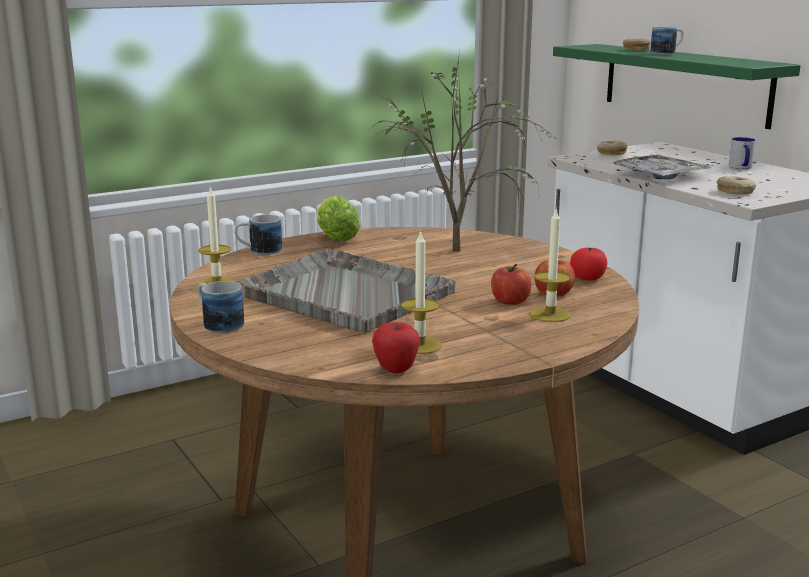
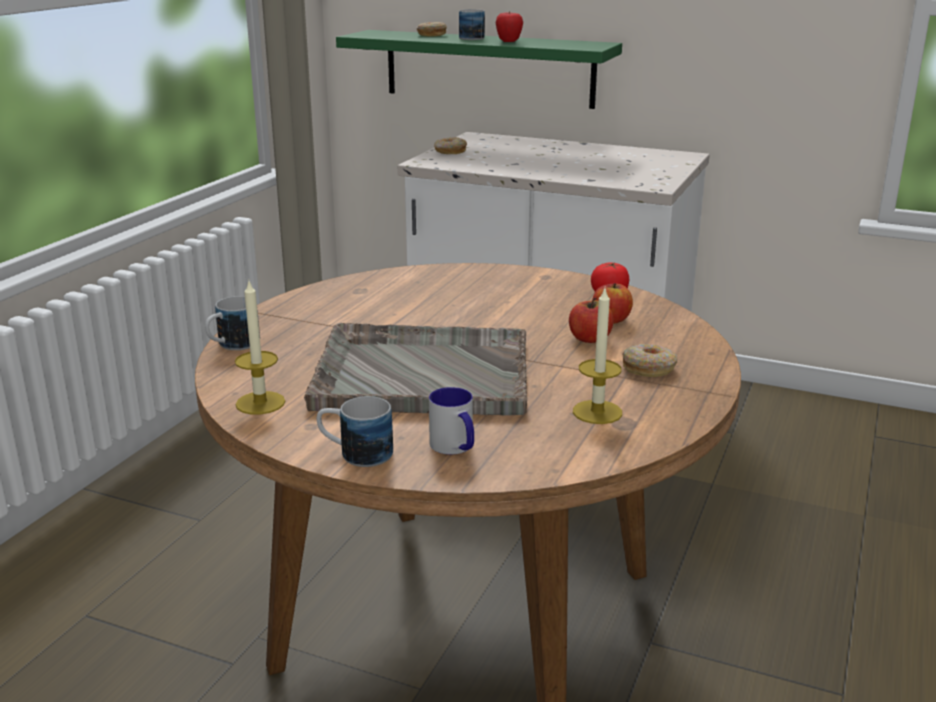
camera: 35 degrees left, 5 degrees up
lettuce [317,196,360,242] -> none
potted plant [370,51,558,252] -> none
apple [372,322,420,373] -> apple moved to [496,11,523,42]
candle [530,210,571,322] -> none
tray [608,155,712,179] -> none
donut [717,176,756,195] -> donut moved to [622,344,677,377]
mug [729,137,756,169] -> mug moved to [429,387,474,455]

